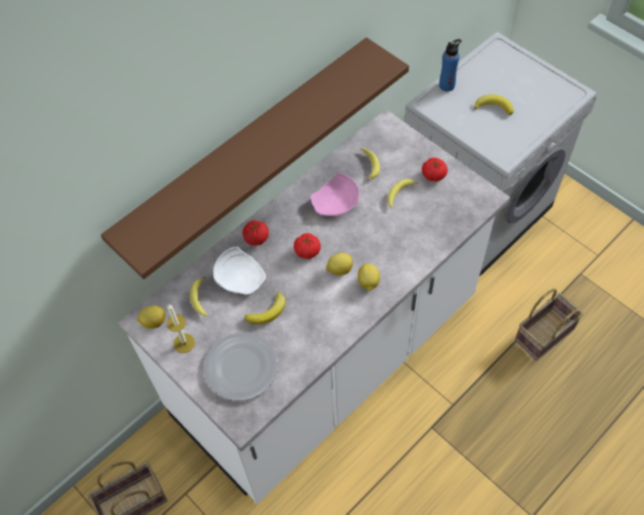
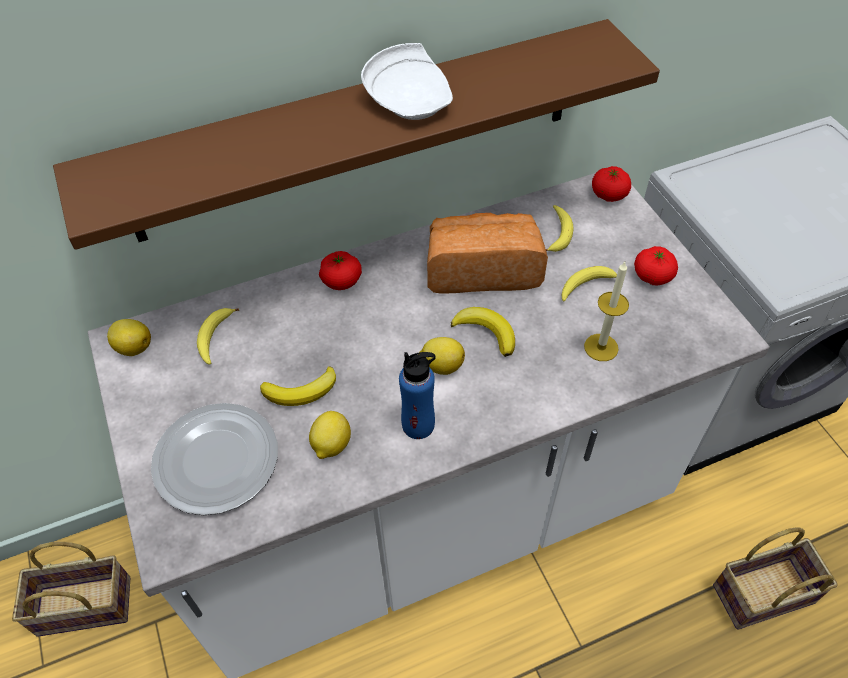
camera: 20 degrees right, 5 degrees down
candle [167,305,195,353] -> candle moved to [584,262,629,361]
white plate [213,247,266,295] -> white plate moved to [361,43,453,120]
tomato [294,233,321,259] -> tomato moved to [592,166,631,202]
pink plate [311,173,359,216] -> bread [427,213,548,294]
lemon [358,264,380,291] -> lemon moved to [309,411,351,459]
blue bottle [439,39,461,92] -> blue bottle moved to [399,352,436,439]
banana [474,95,513,115] -> banana moved to [451,307,515,357]

